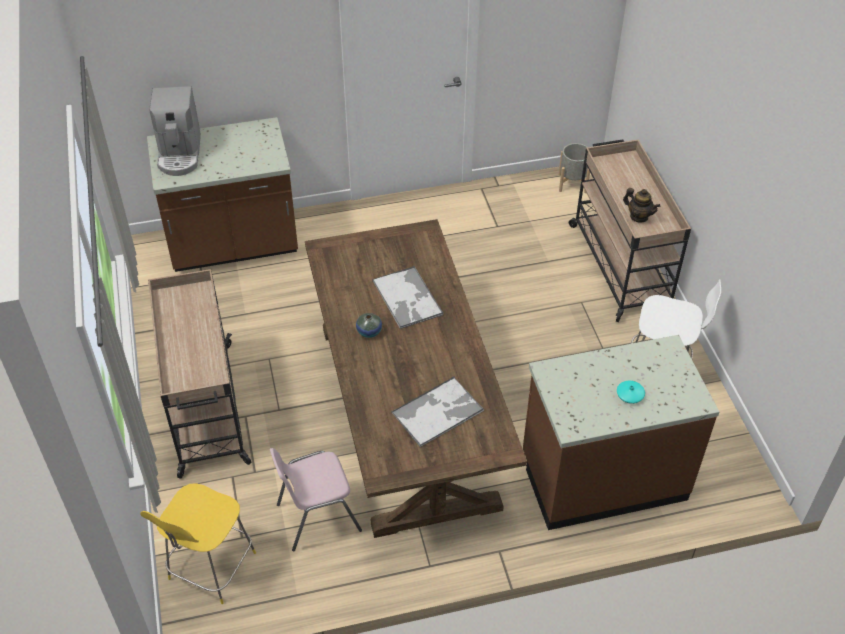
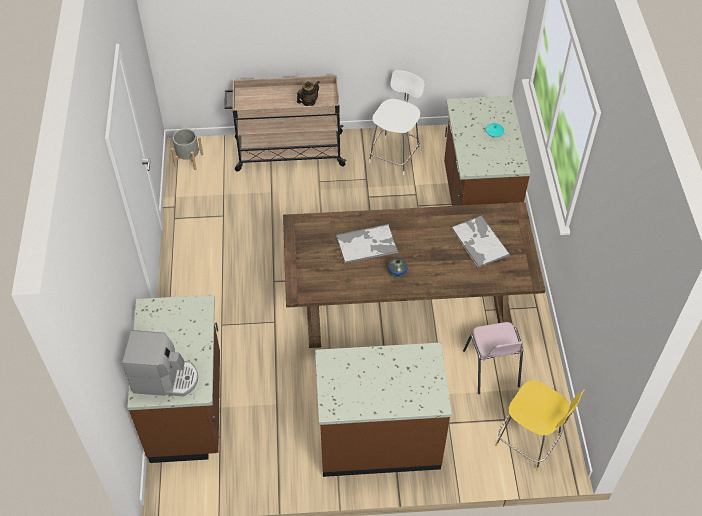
camera: 80 degrees left, 5 degrees up
beige cart [148,269,251,479] -> brown counter [315,343,452,477]

